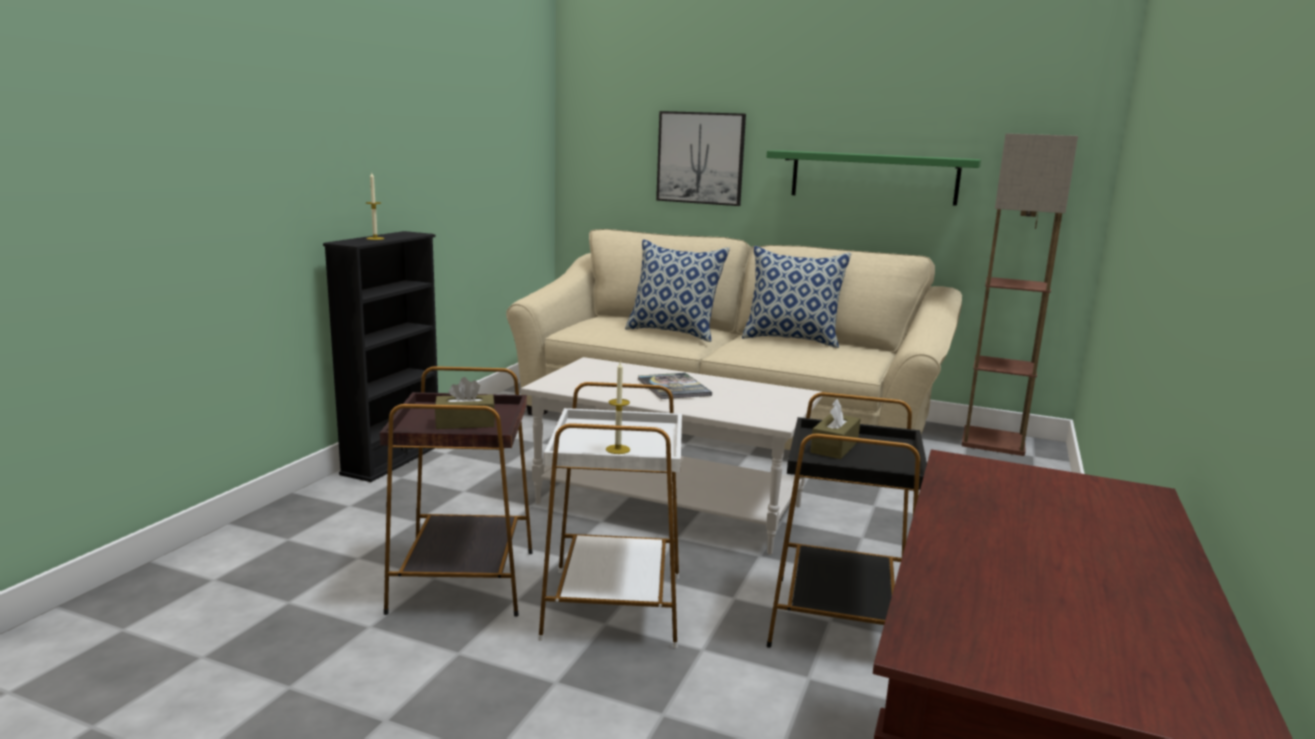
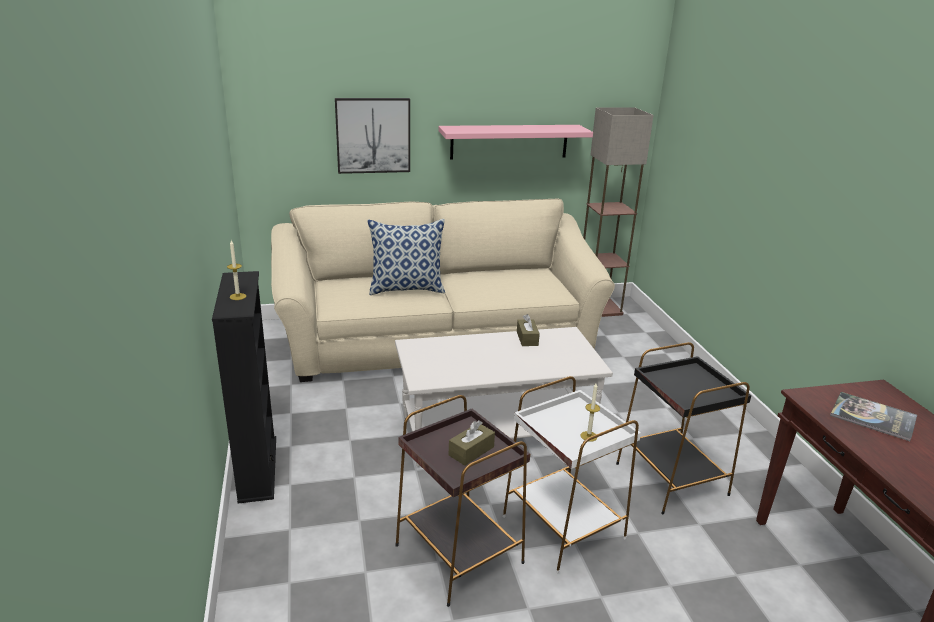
camera: 35 degrees left, 10 degrees up
book [638,373,712,399] -> book moved to [830,392,917,441]
pillow [742,246,851,348] -> none
green shelf [766,150,981,206] -> pink shelf [438,125,593,159]
brown tissue box [810,399,861,459] -> brown tissue box moved to [517,314,540,346]

